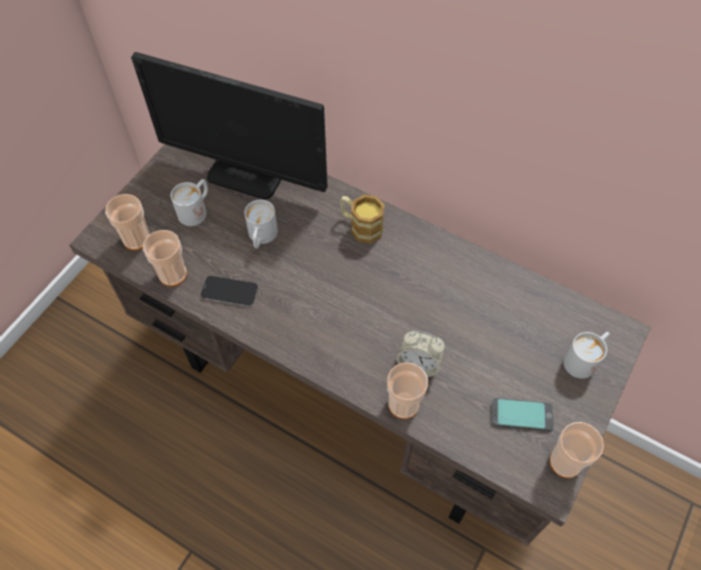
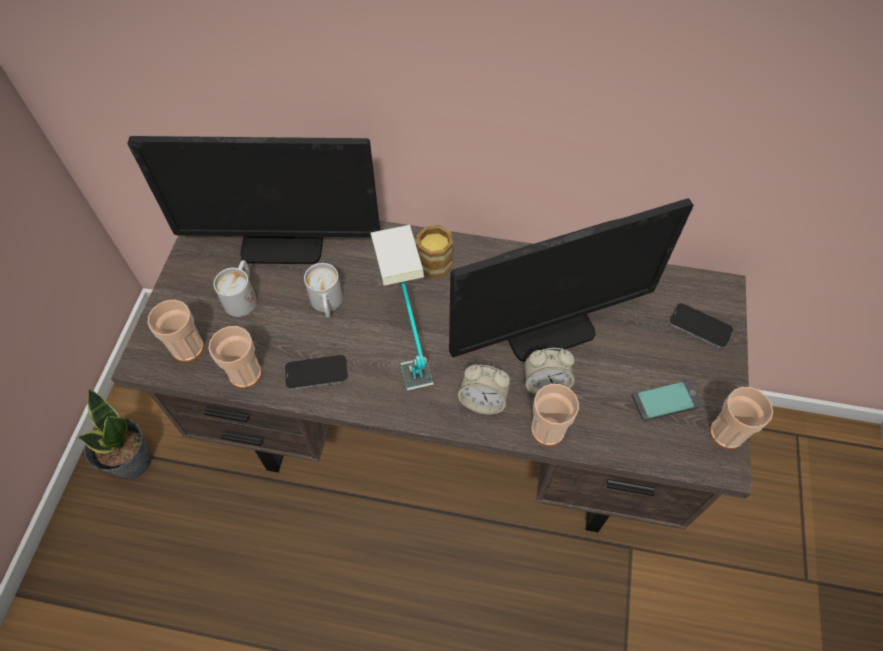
camera: 20 degrees left, 0 degrees up
white mug [563,332,610,379] -> phone [669,303,733,348]
none -> potted plant [77,389,152,479]
none -> table lamp [370,225,434,390]
none -> monitor [449,198,694,362]
none -> alarm clock [458,365,510,415]

